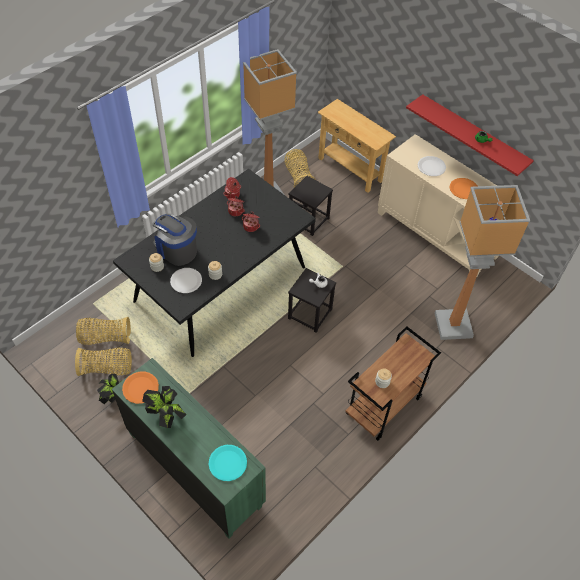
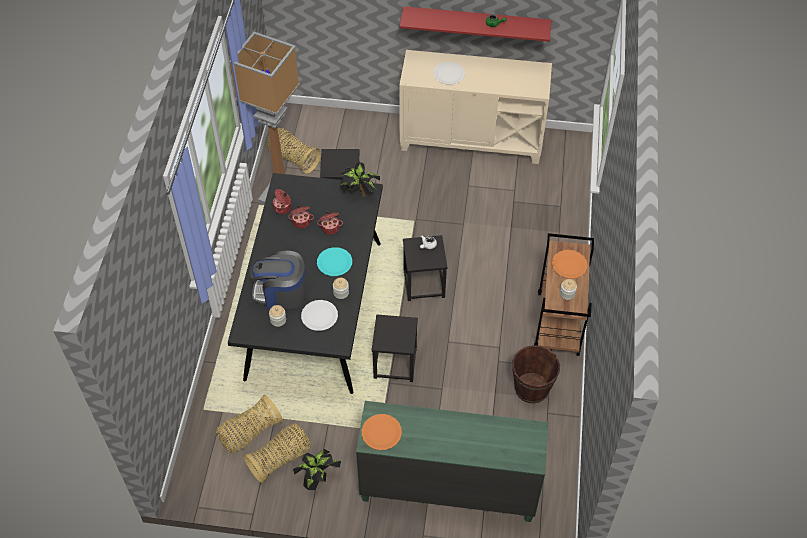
camera: 35 degrees left, 0 degrees up
potted plant [142,386,187,428] -> potted plant moved to [339,162,380,197]
turquoise plate [209,445,247,481] -> turquoise plate moved to [317,247,352,276]
beige console table [318,99,396,193] -> none
floor lamp [435,185,530,340] -> none
orange plate [450,178,477,199] -> orange plate moved to [552,250,588,279]
none -> black stool [372,315,418,382]
none -> brown bucket [512,345,560,403]

